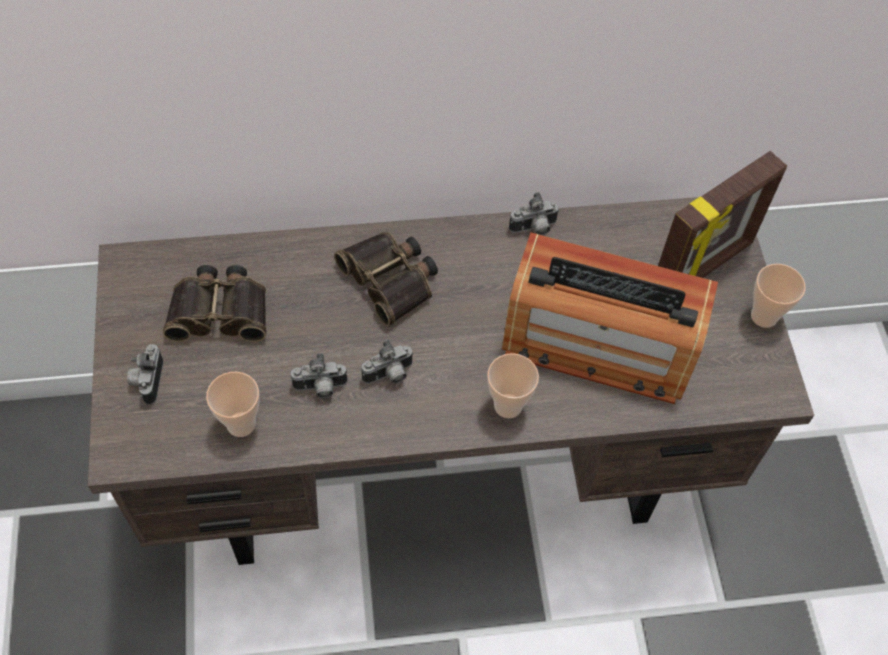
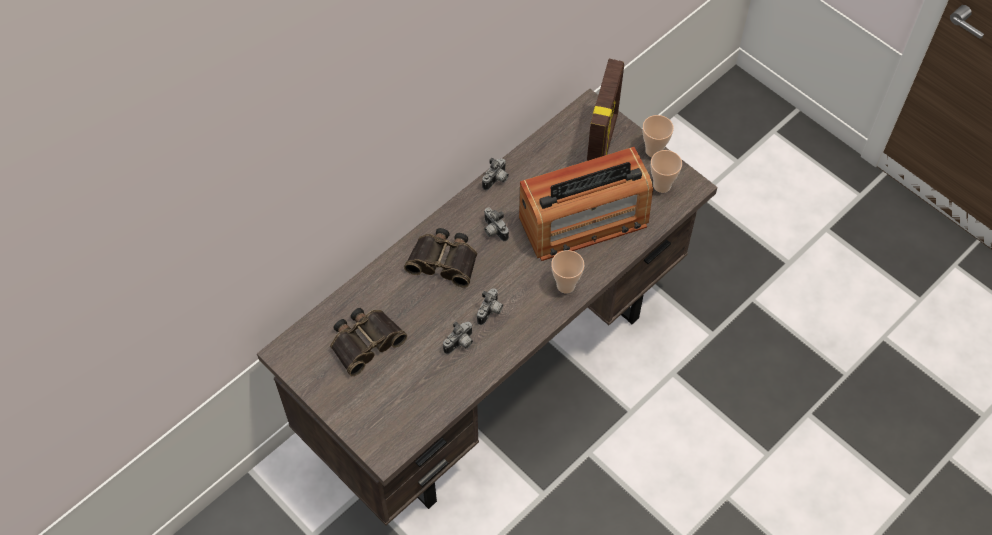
camera: 35 degrees left, 0 degrees up
camera [127,344,163,405] -> camera moved to [484,207,509,241]
cup [206,372,260,437] -> cup moved to [651,150,682,193]

